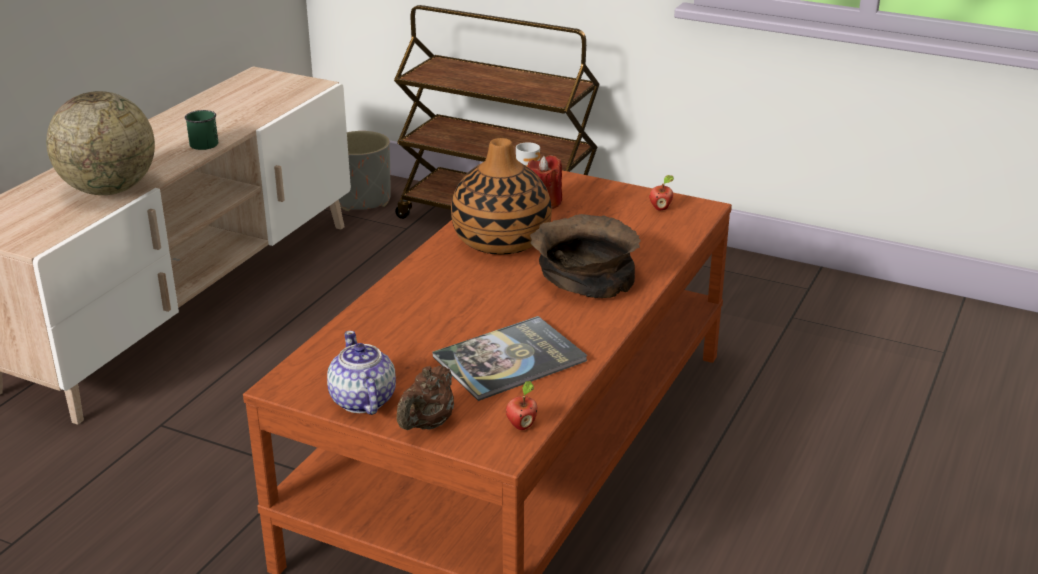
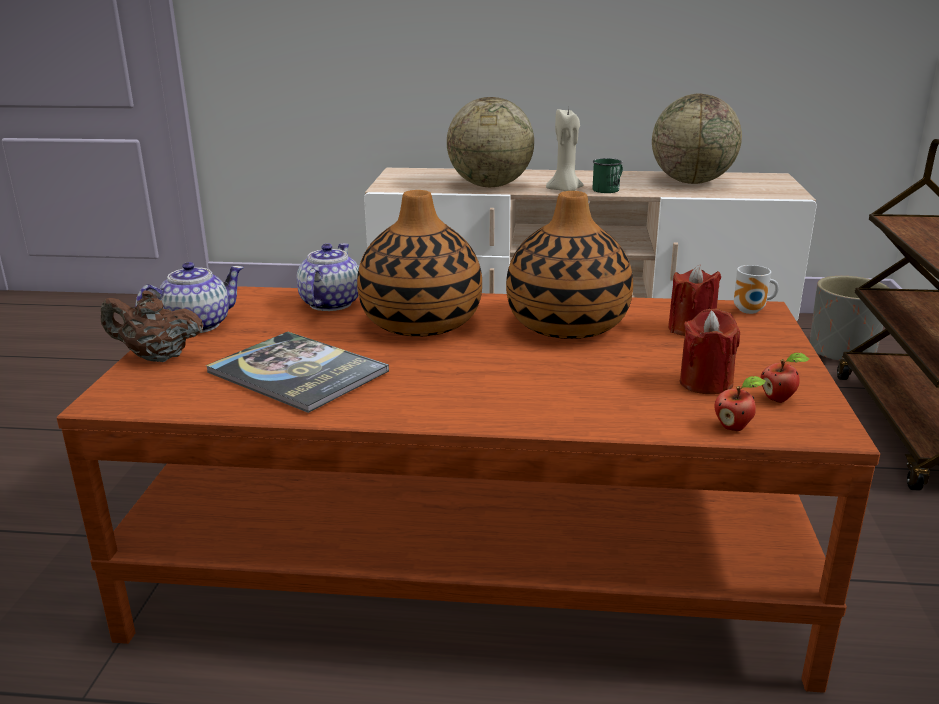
camera: 70 degrees right, 5 degrees down
apple [506,381,537,430] -> apple moved to [715,376,766,431]
brown bowl [530,214,641,298] -> none
none -> teapot [297,243,359,311]
none -> vase [357,190,482,336]
none -> beige candle [546,108,583,191]
none -> globe [652,94,742,184]
none -> red candle [680,309,740,394]

